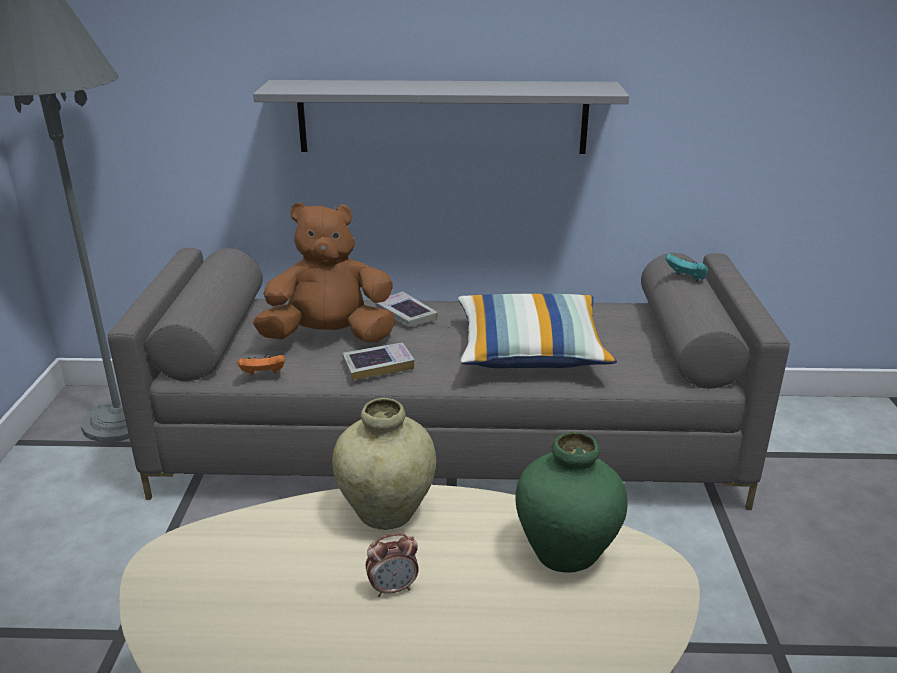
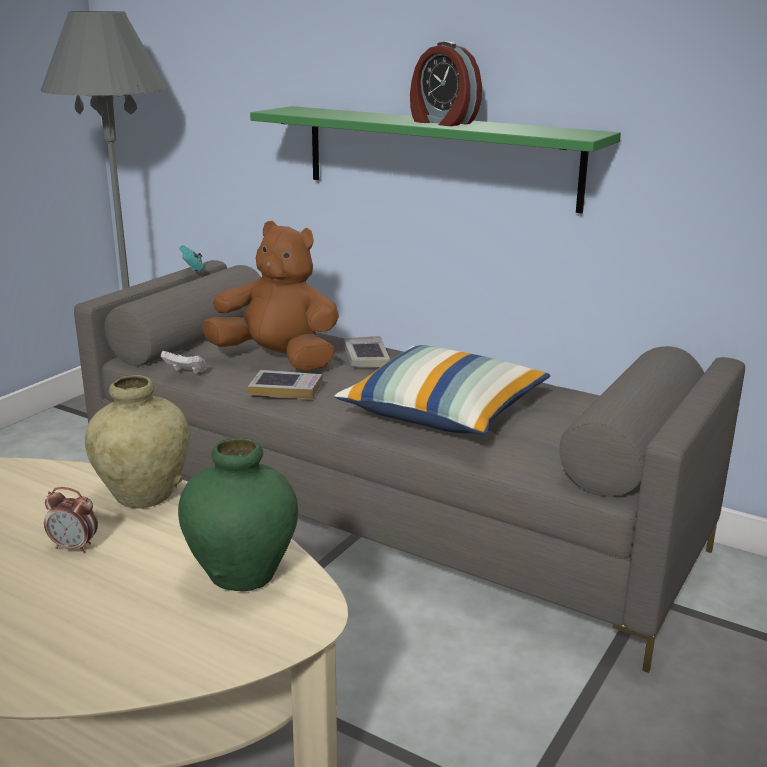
camera: 30 degrees right, 5 degrees down
orange game controller [237,355,285,375] -> white game controller [161,351,206,374]
grey shelf [253,80,629,154] -> green shelf [250,106,621,213]
turquoise game controller [665,254,708,281] -> turquoise game controller moved to [179,245,204,272]
none -> alarm clock [410,42,482,126]

